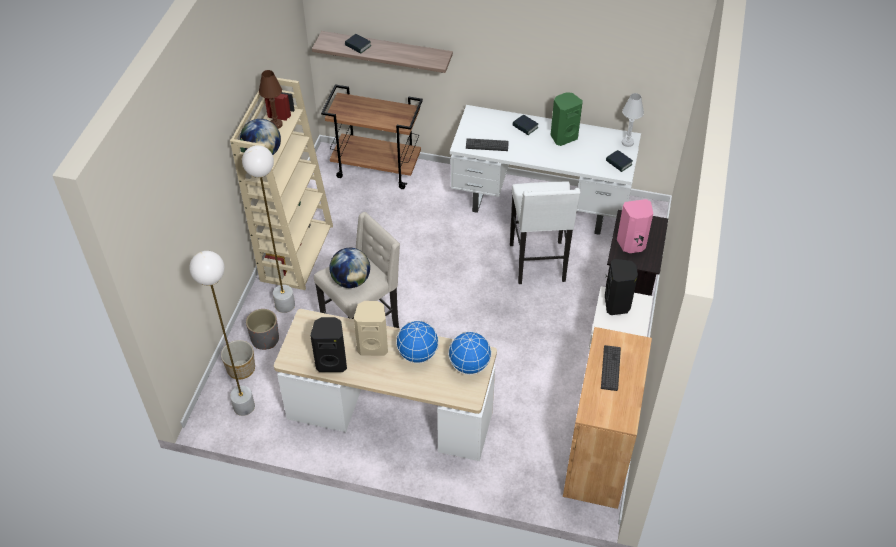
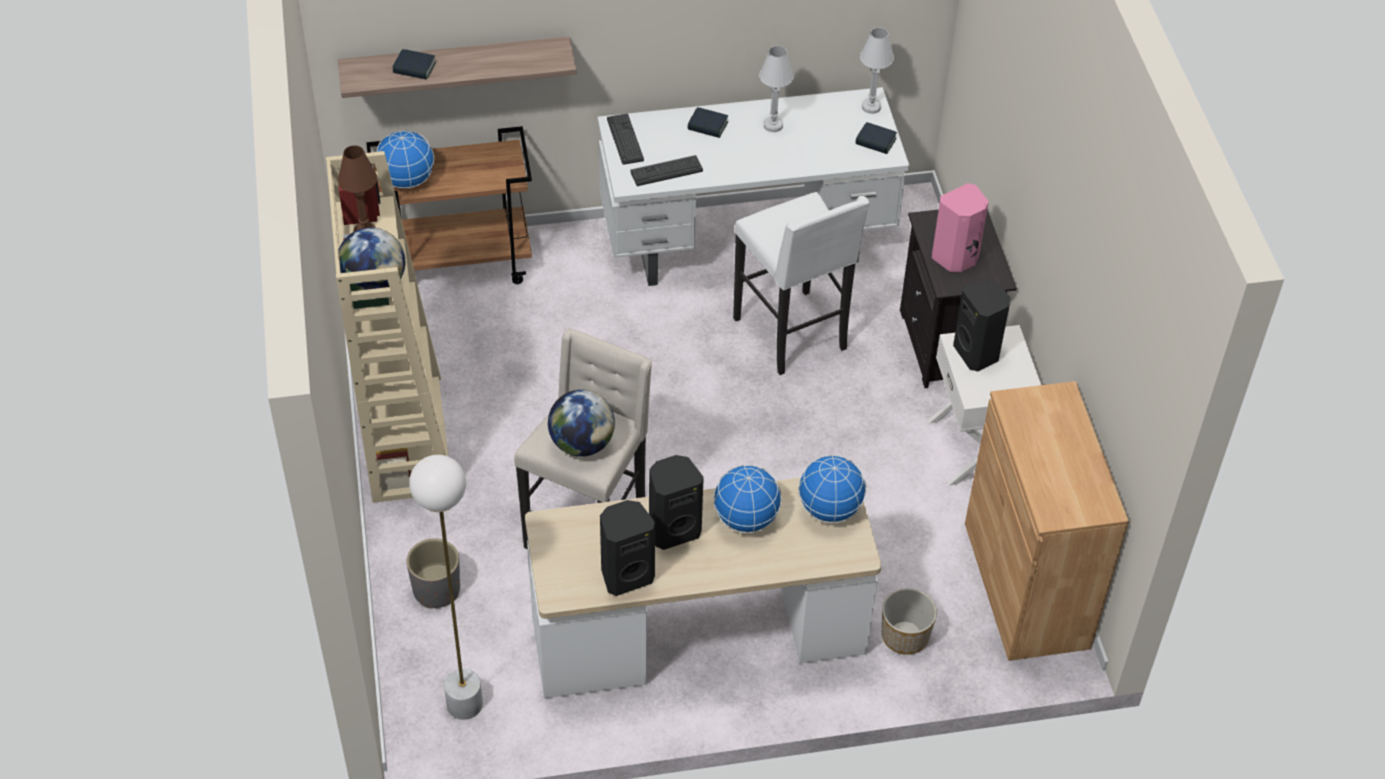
camera: 25 degrees left, 0 degrees up
planter [221,340,255,380] -> planter moved to [882,588,937,655]
white floor lamp [242,145,295,313] -> none
beige speaker [354,301,388,356] -> black speaker [649,455,704,550]
green speaker [550,92,583,146] -> white table lamp [759,46,794,132]
keyboard [601,345,621,391] -> keyboard moved to [607,114,644,165]
none -> globe [375,130,435,189]

